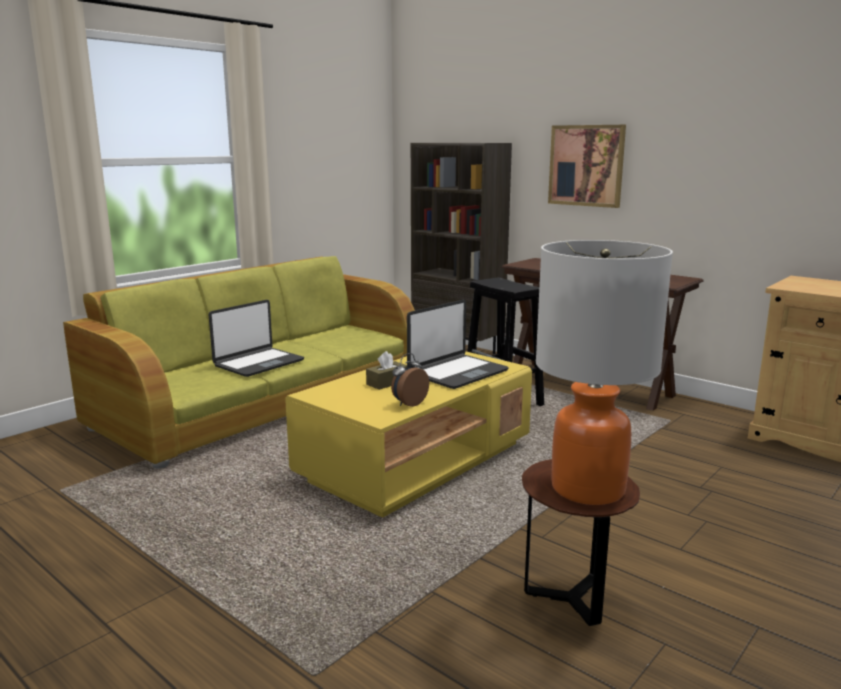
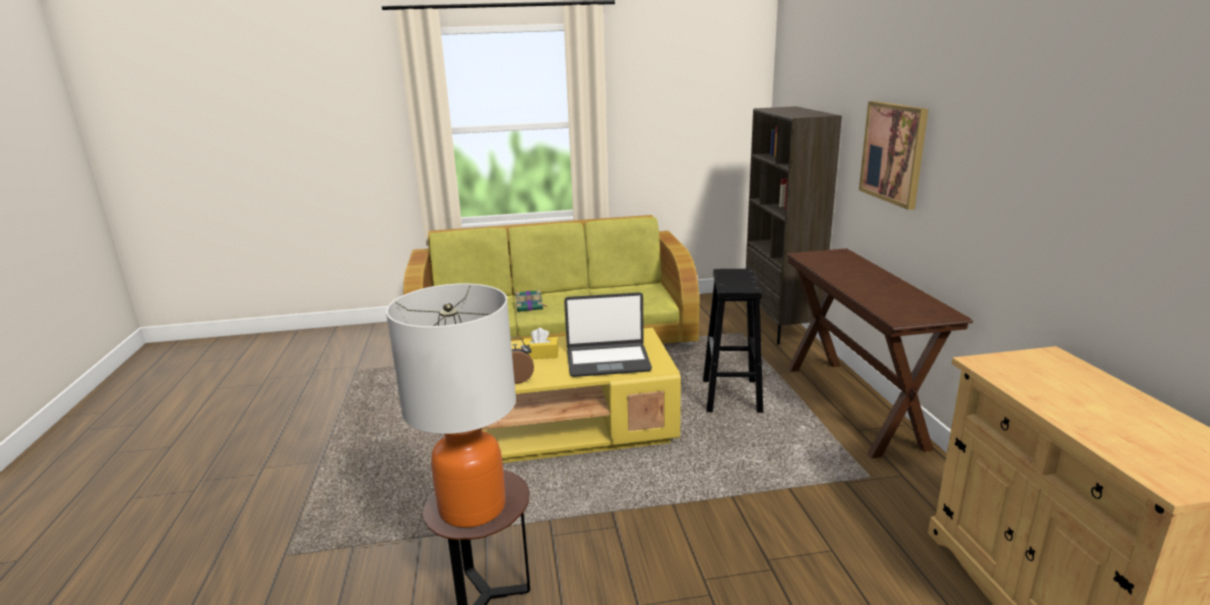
camera: 40 degrees right, 5 degrees up
laptop [209,300,304,377] -> book [515,290,548,312]
brown tissue box [366,351,407,390] -> yellow tissue box [523,328,558,359]

